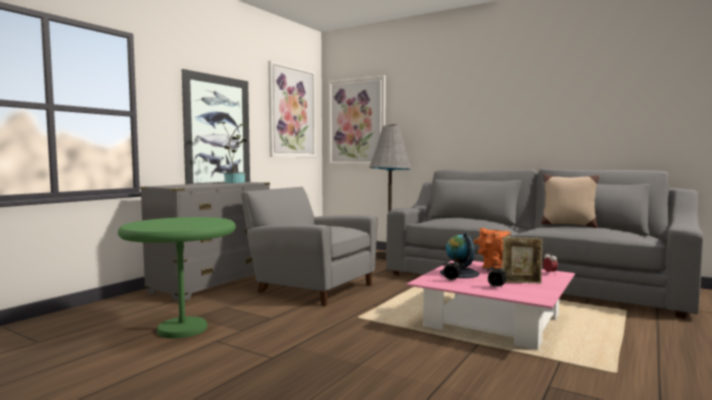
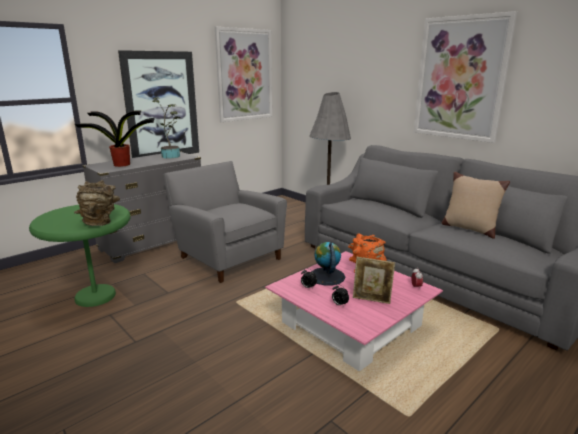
camera: 15 degrees right, 15 degrees up
picture [328,75,386,165] -> picture moved to [414,11,517,143]
none -> brown vase [74,180,120,226]
none -> potted plant [75,110,155,167]

